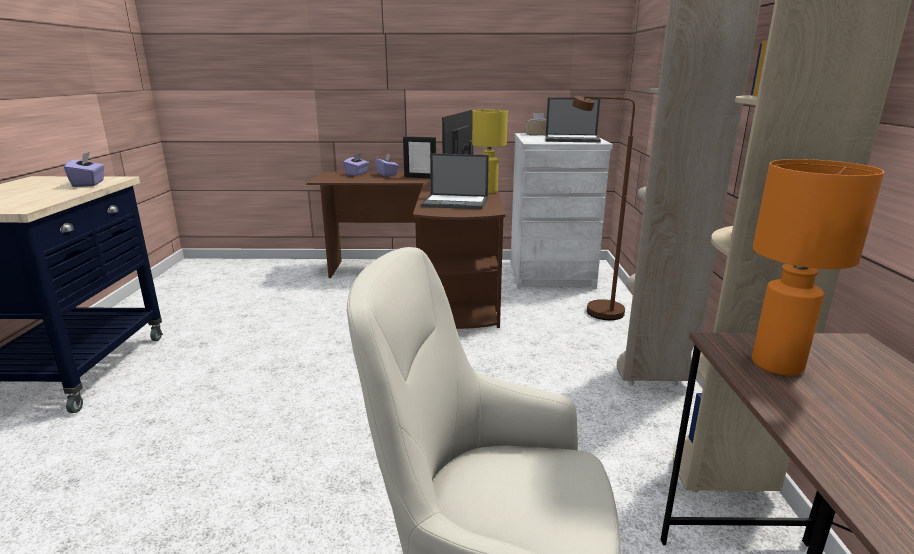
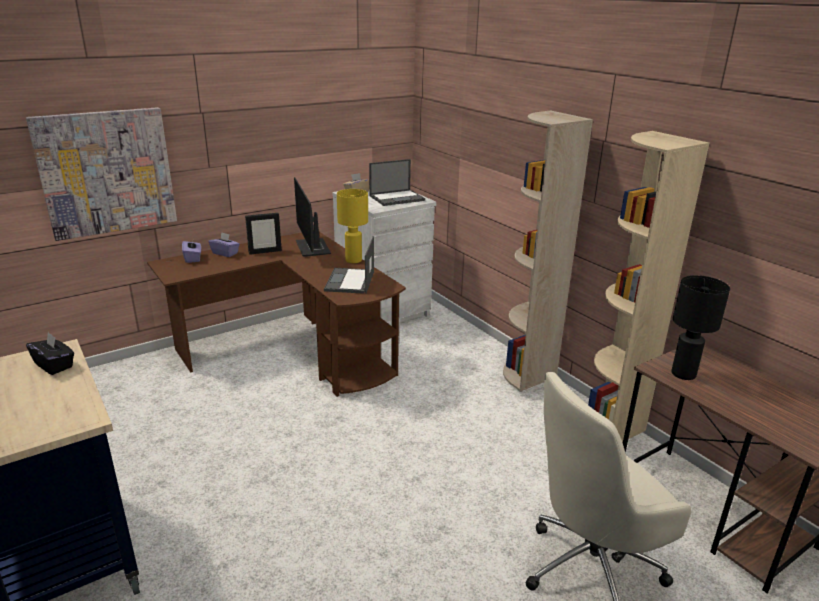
camera: 35 degrees left, 5 degrees up
purple tissue box [64,152,104,187] -> black tissue box [26,332,74,375]
laptop [421,153,489,209] -> laptop turned 120 degrees clockwise [324,236,374,294]
brown floor lamp [572,96,635,320] -> none
orange table lamp [752,159,884,376] -> black table lamp [671,275,730,380]
none -> picture [26,107,177,241]

